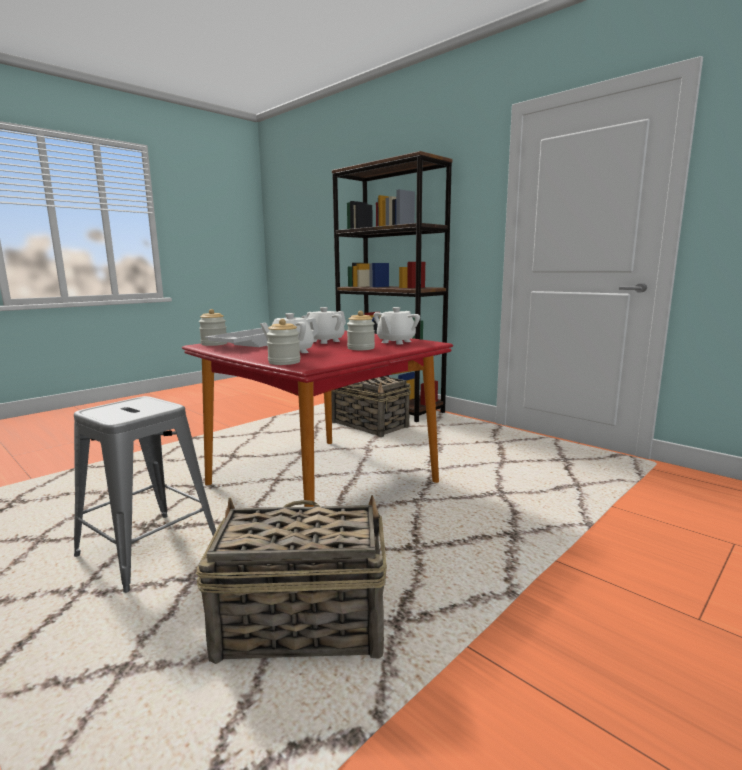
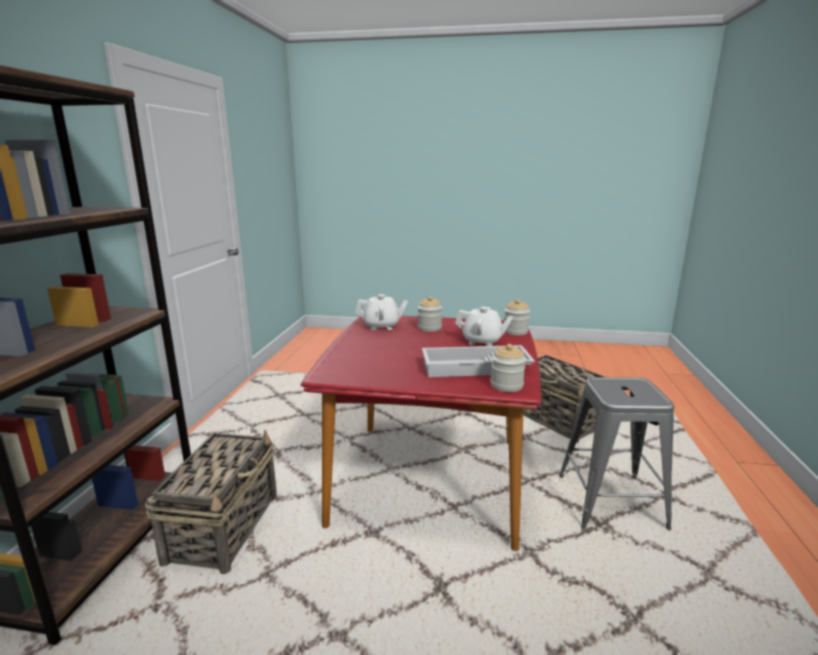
camera: 125 degrees left, 5 degrees up
white teapot [302,307,346,344] -> none

